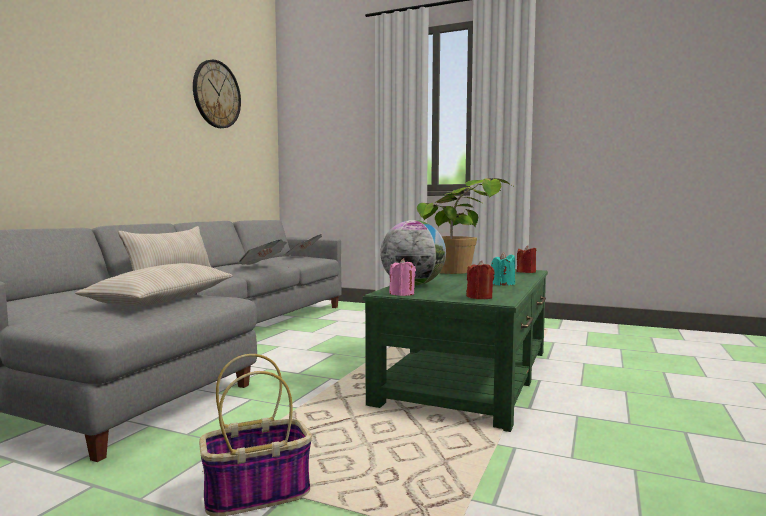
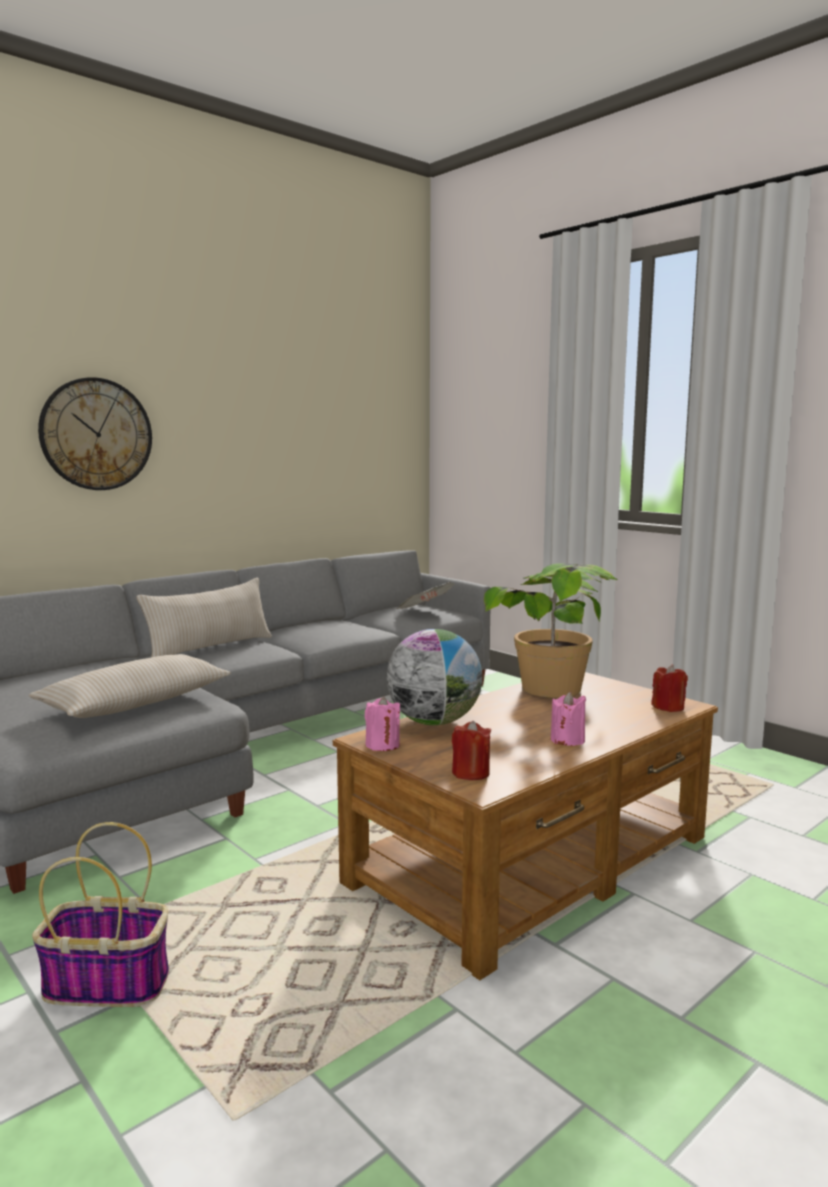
camera: 25 degrees right, 5 degrees up
wall clock [193,60,241,128] -> wall clock moved to [38,377,152,490]
newspaper [237,239,287,265] -> none
green coffee table [363,269,548,432] -> brown coffee table [333,672,718,980]
turquoise candle [491,252,515,285] -> pink candle [551,691,586,746]

